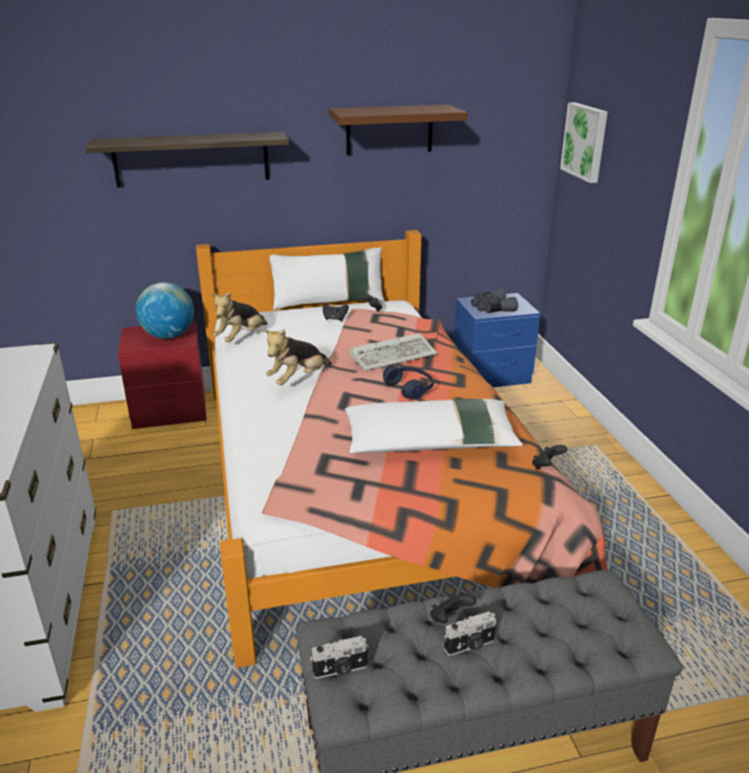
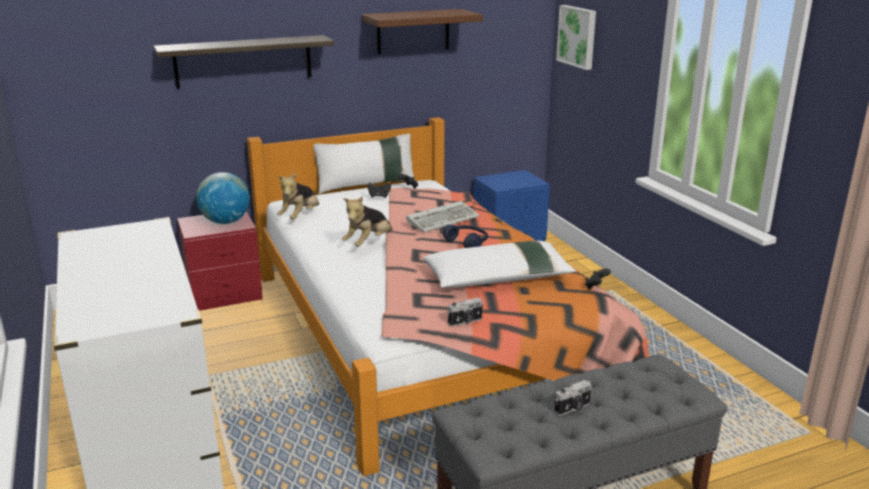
camera: 10 degrees left, 5 degrees down
camera [310,636,369,679] -> camera moved to [448,298,483,327]
black game controller [430,594,476,623] -> none
grey binoculars [471,289,518,313] -> none

